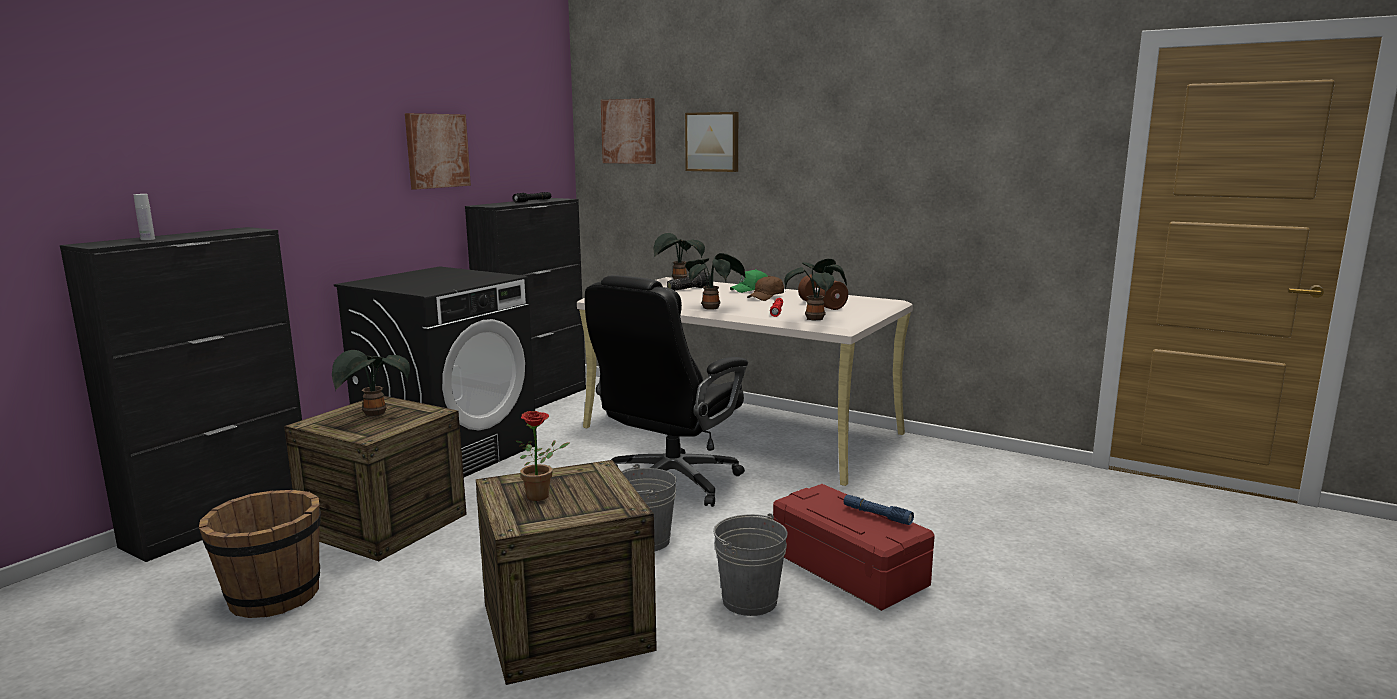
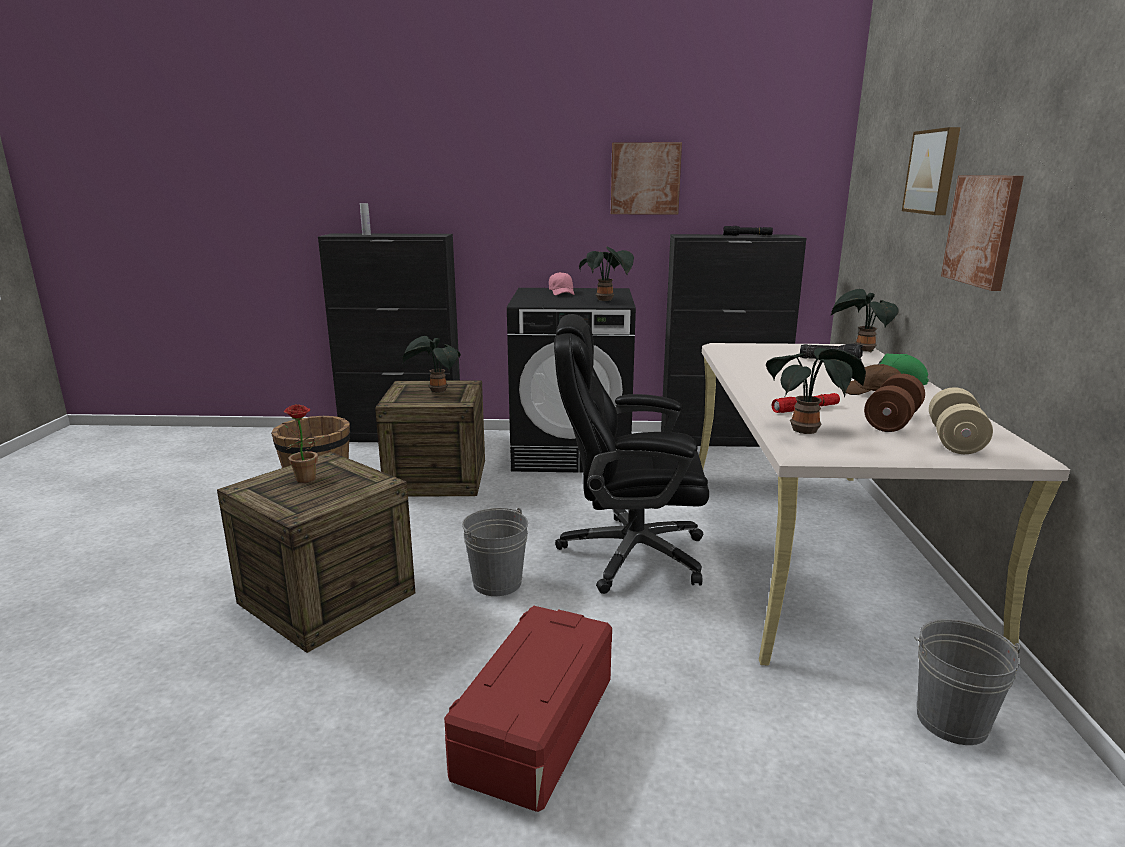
camera: 60 degrees right, 5 degrees up
picture [601,98,656,164] -> picture moved to [941,175,1024,291]
potted plant [685,253,745,310] -> potted plant moved to [579,247,634,301]
grey bucket [713,513,788,616] -> grey bucket moved to [914,619,1021,745]
blue flashlight [844,495,914,525] -> none
none -> pink cap [549,272,574,295]
none -> beige dumbbell [929,387,993,454]

